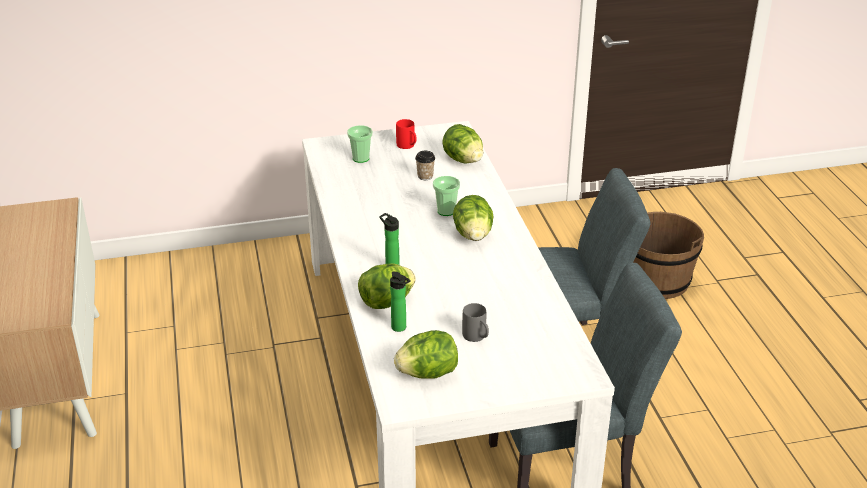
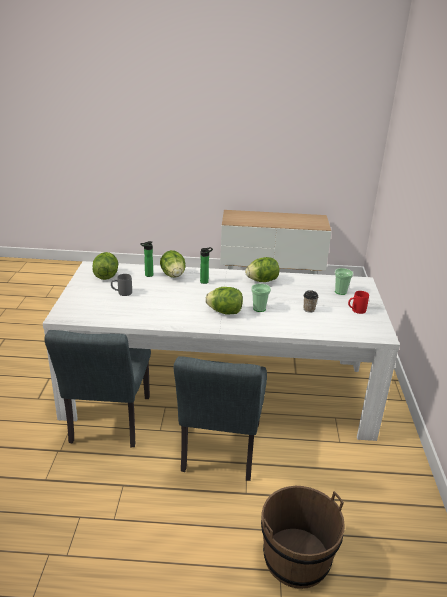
camera: 105 degrees right, 5 degrees down
lettuce [442,124,483,163] -> lettuce moved to [245,257,279,282]

